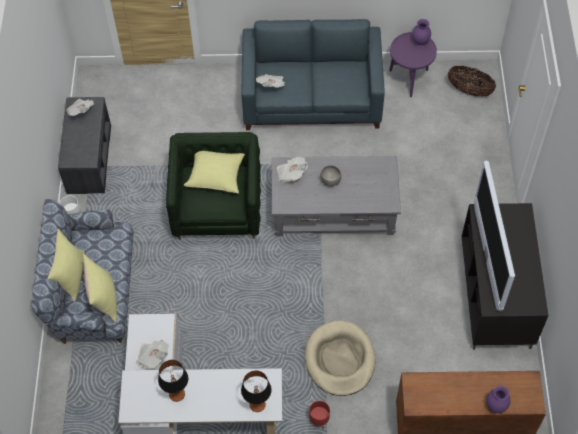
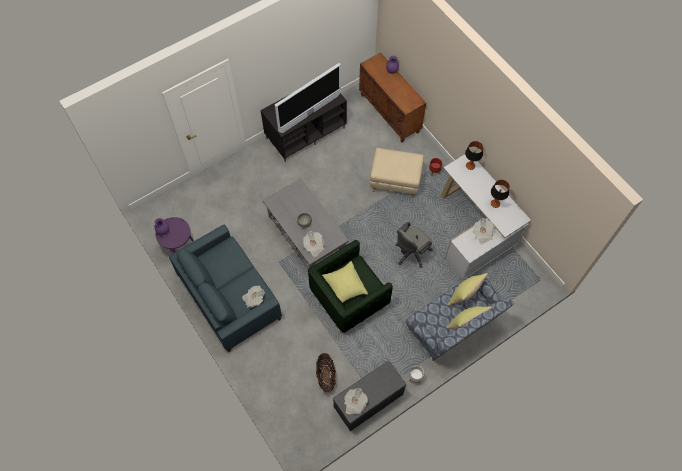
camera: 125 degrees left, 5 degrees up
beige dog bed [305,320,376,396] -> beige ottoman [370,148,424,198]
basket [448,65,496,96] -> basket moved to [316,353,336,392]
none -> grey office chair [395,222,433,268]

